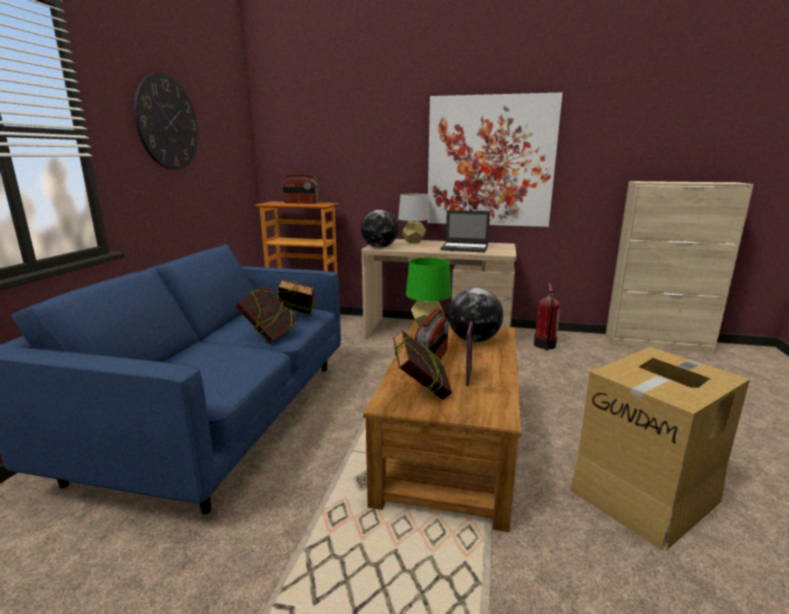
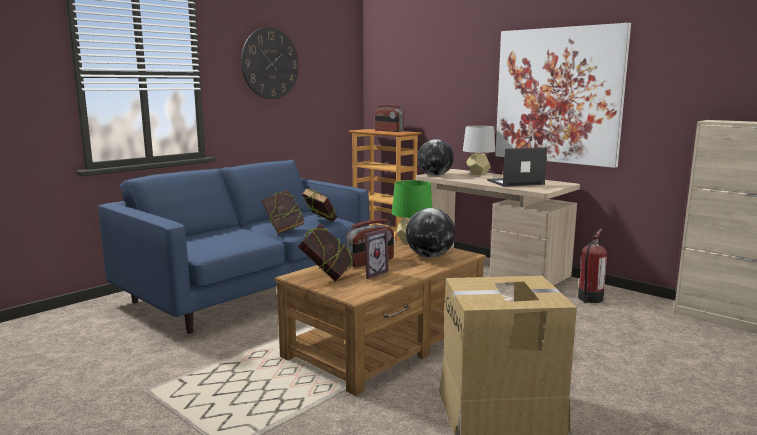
camera: 30 degrees right, 5 degrees down
laptop [441,210,490,252] -> laptop turned 120 degrees clockwise [487,147,547,187]

